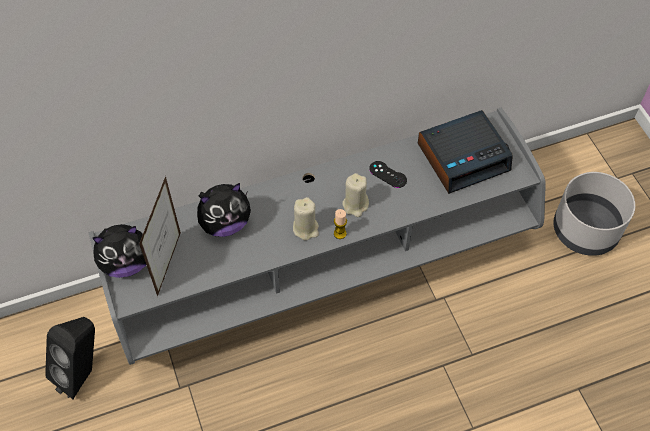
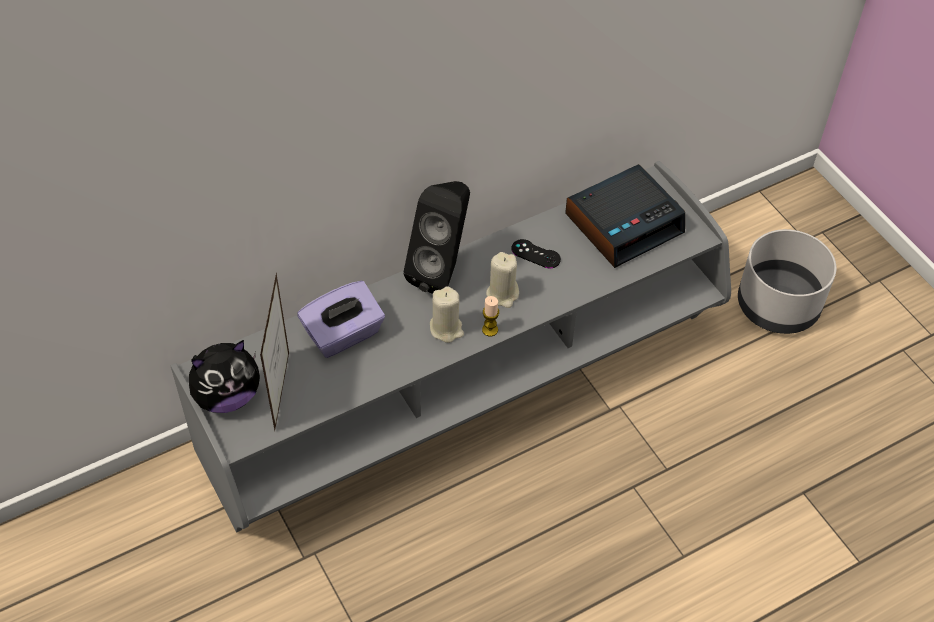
camera: 10 degrees left, 5 degrees down
black speaker [45,317,95,399] -> black speaker moved to [404,181,470,294]
plush toy [197,183,251,237] -> purple tissue box [297,281,385,358]

